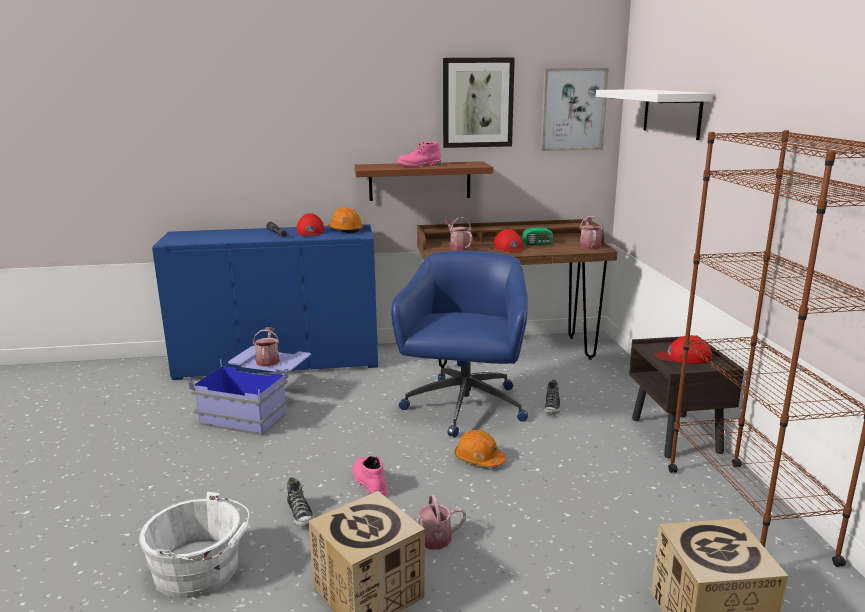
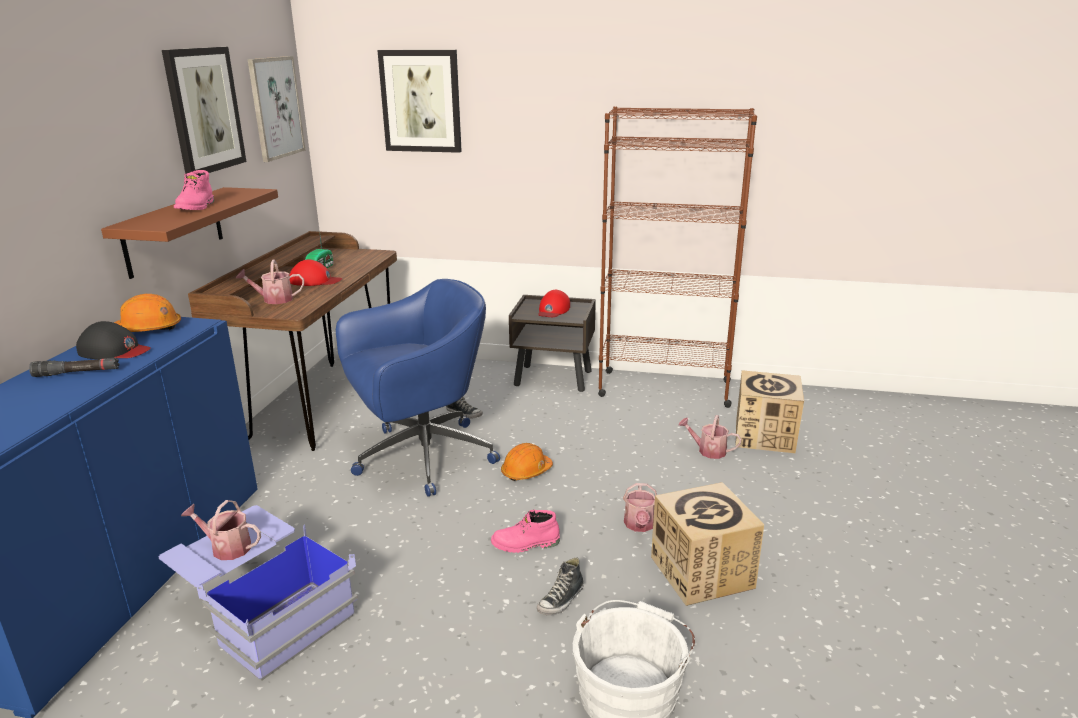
camera: 70 degrees left, 5 degrees up
shoe [287,477,315,527] -> shoe turned 135 degrees clockwise [537,557,584,615]
red cap [297,213,324,236] -> black cap [76,321,151,359]
blue office chair [391,251,528,437] -> blue office chair turned 120 degrees clockwise [336,279,500,497]
watering can [579,216,604,250] -> watering can moved to [678,415,742,459]
white shelf [596,89,713,140] -> picture [377,50,462,153]

